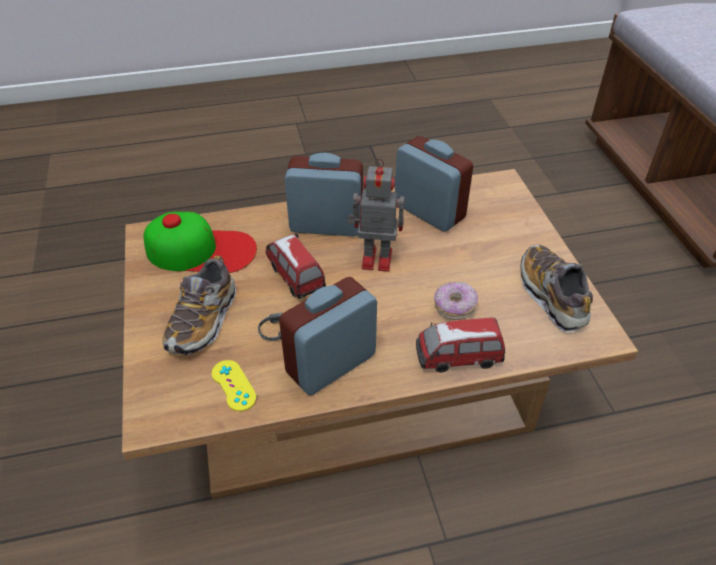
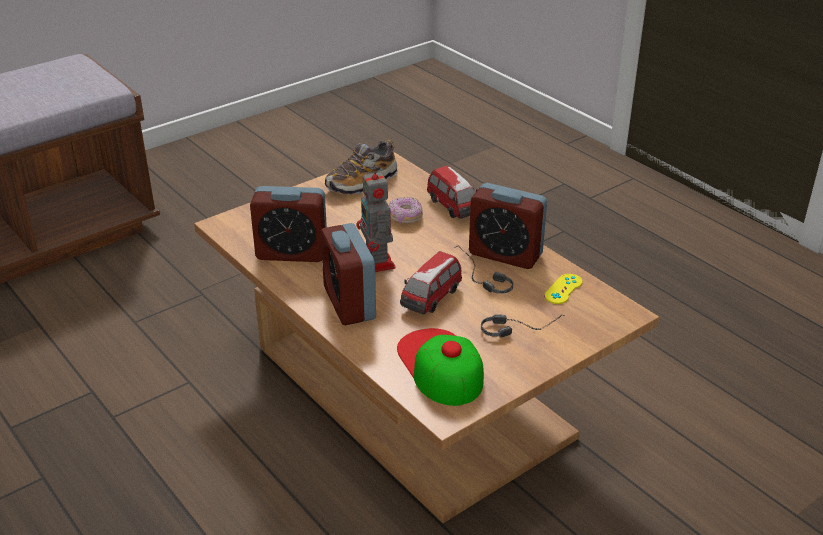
camera: 115 degrees left, 10 degrees down
shoe [162,255,236,355] -> headphones [481,314,565,338]
alarm clock [395,136,473,232] -> alarm clock turned 105 degrees counterclockwise [250,186,327,262]

